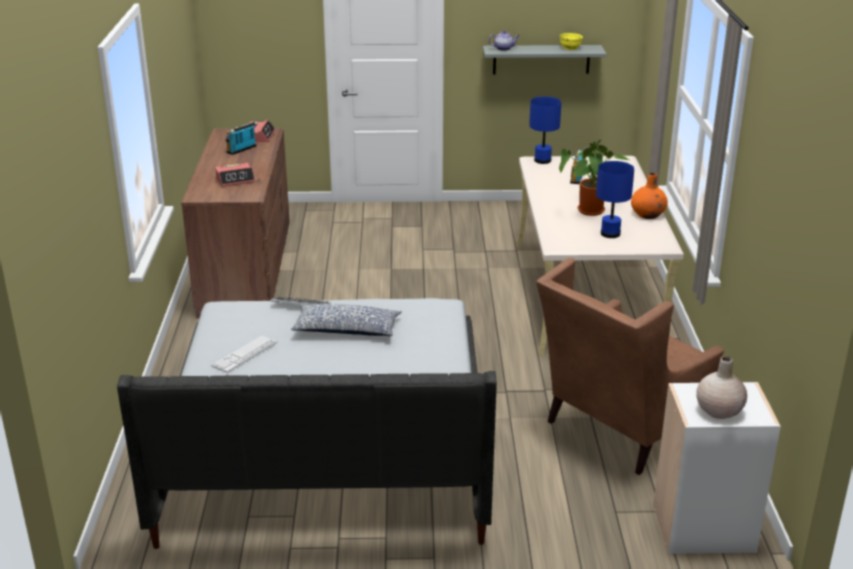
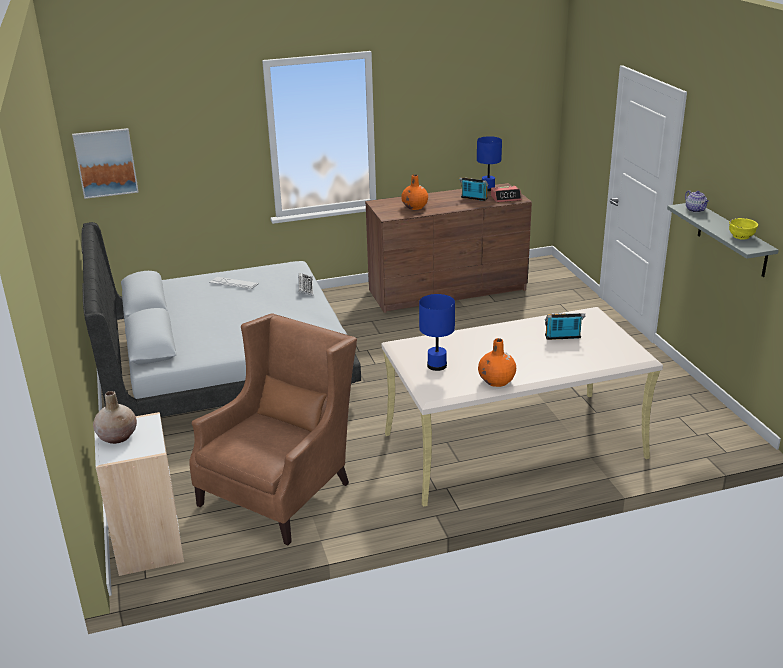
camera: 75 degrees right, 0 degrees up
alarm clock [215,163,255,187] -> orange vase [401,174,428,210]
pillow [291,304,402,336] -> none
blue table lamp [529,97,561,164] -> blue table lamp moved to [477,136,502,191]
brown armchair [536,258,724,475] -> brown armchair turned 90 degrees clockwise [189,313,357,545]
potted plant [559,140,629,216] -> none
none -> picture [72,128,139,199]

